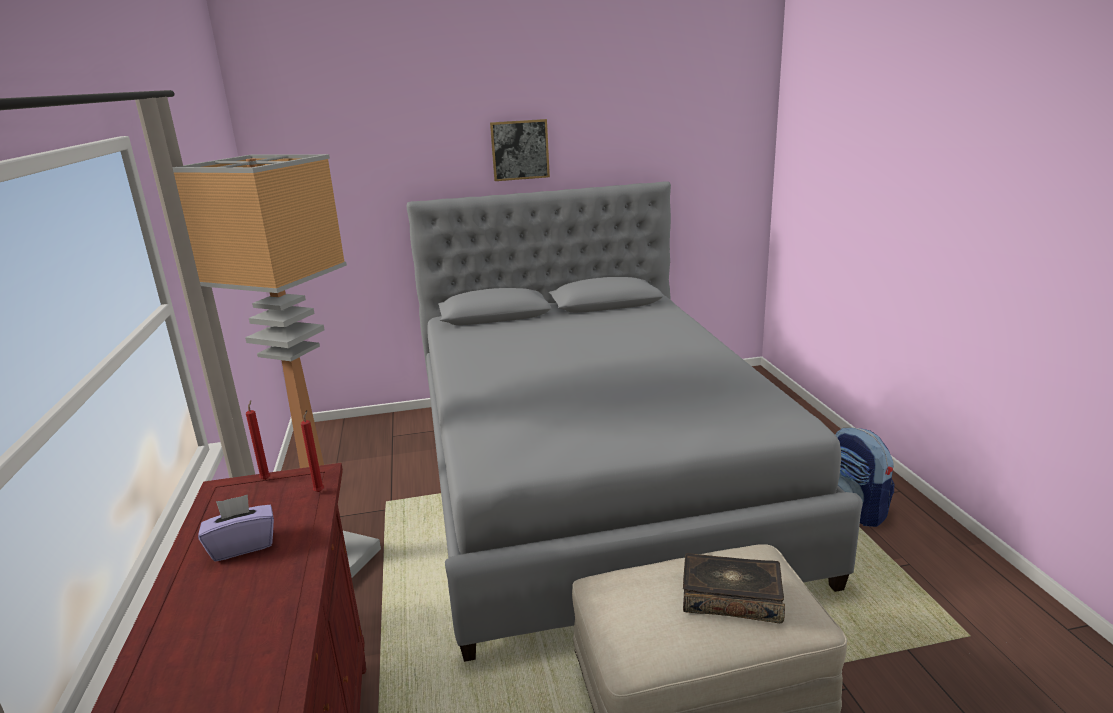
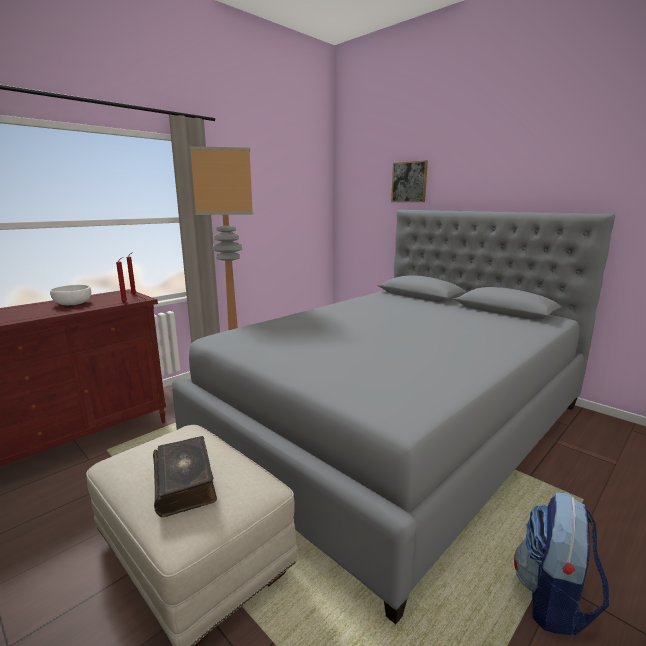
camera: 55 degrees right, 5 degrees down
purple tissue box [198,494,274,562] -> white bowl [50,285,91,305]
picture [490,119,550,181] -> picture moved to [391,160,428,202]

